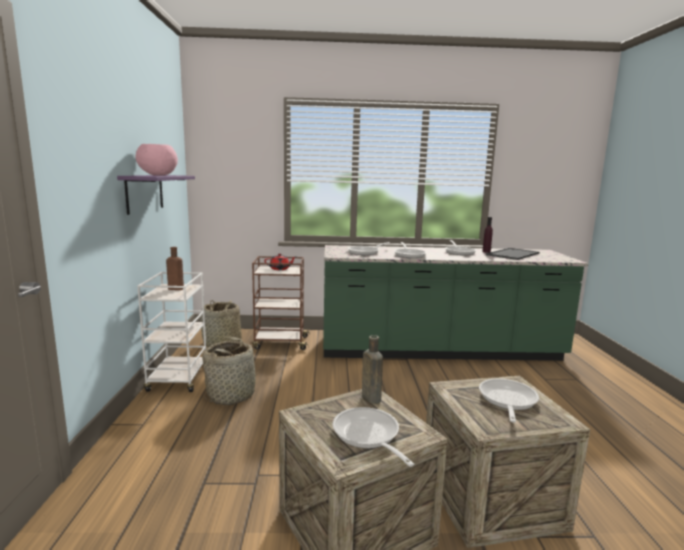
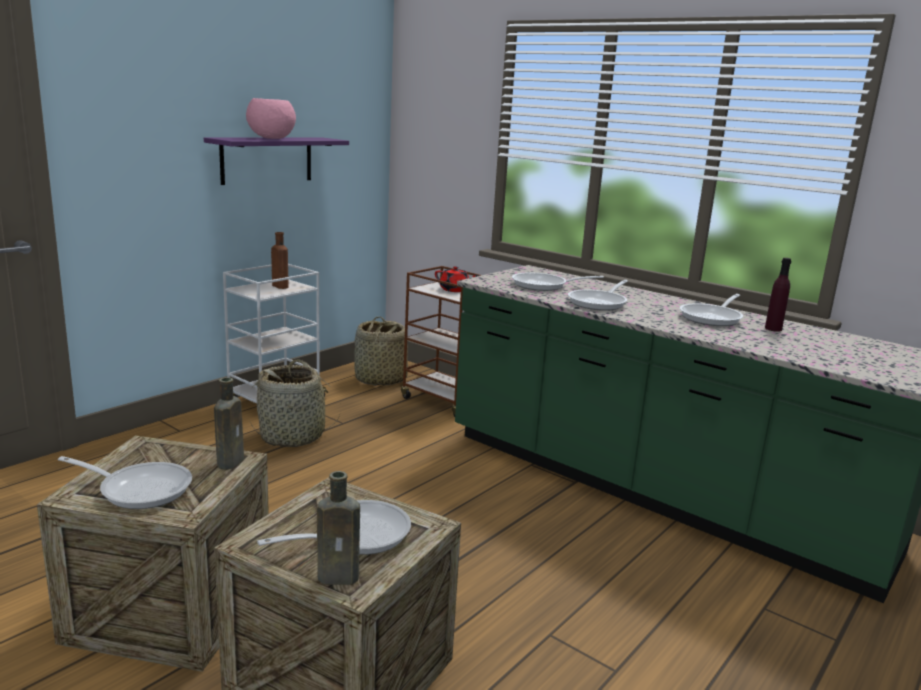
camera: 40 degrees right, 5 degrees up
frying pan [333,407,414,467] -> frying pan turned 90 degrees clockwise [58,456,192,509]
tray [486,248,539,260] -> none
none -> brown bottle [317,471,360,585]

